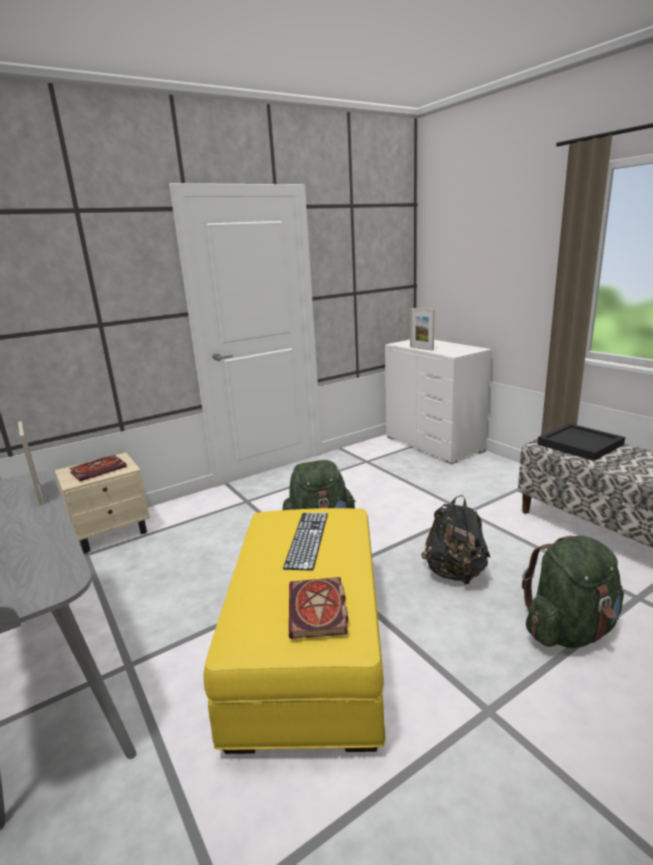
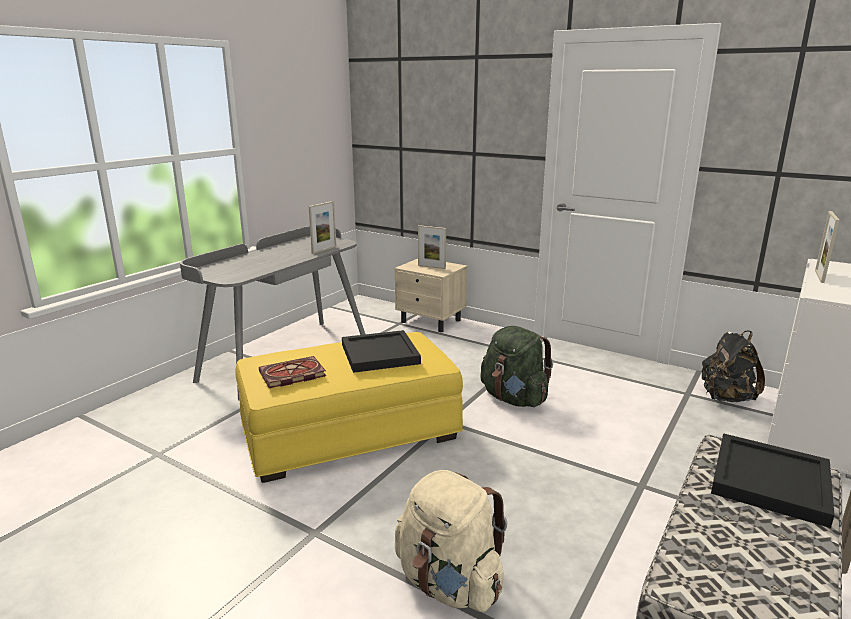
camera: 65 degrees right, 0 degrees up
book [69,455,127,481] -> picture frame [418,225,446,269]
keyboard [283,512,328,571] -> black tray [342,330,421,373]
black backpack [421,495,490,585] -> black backpack moved to [702,330,765,402]
green backpack [522,536,624,648] -> beige backpack [395,470,507,612]

